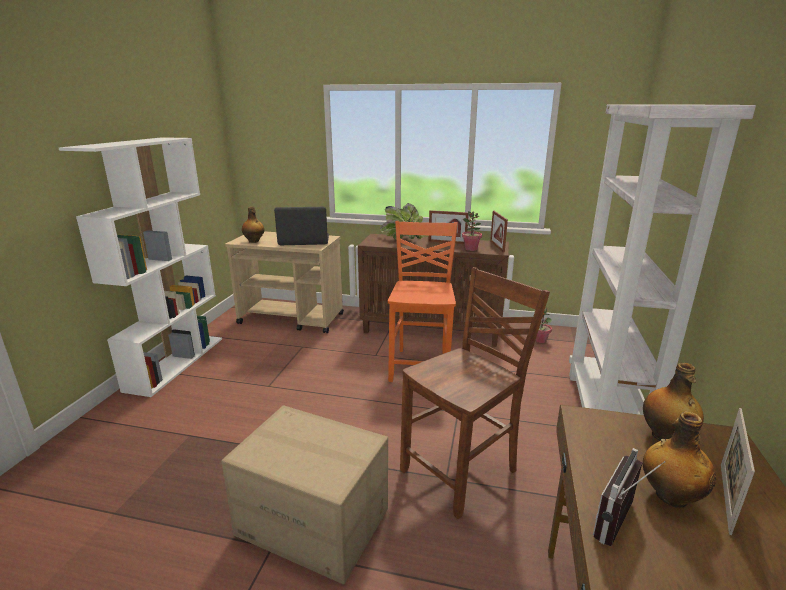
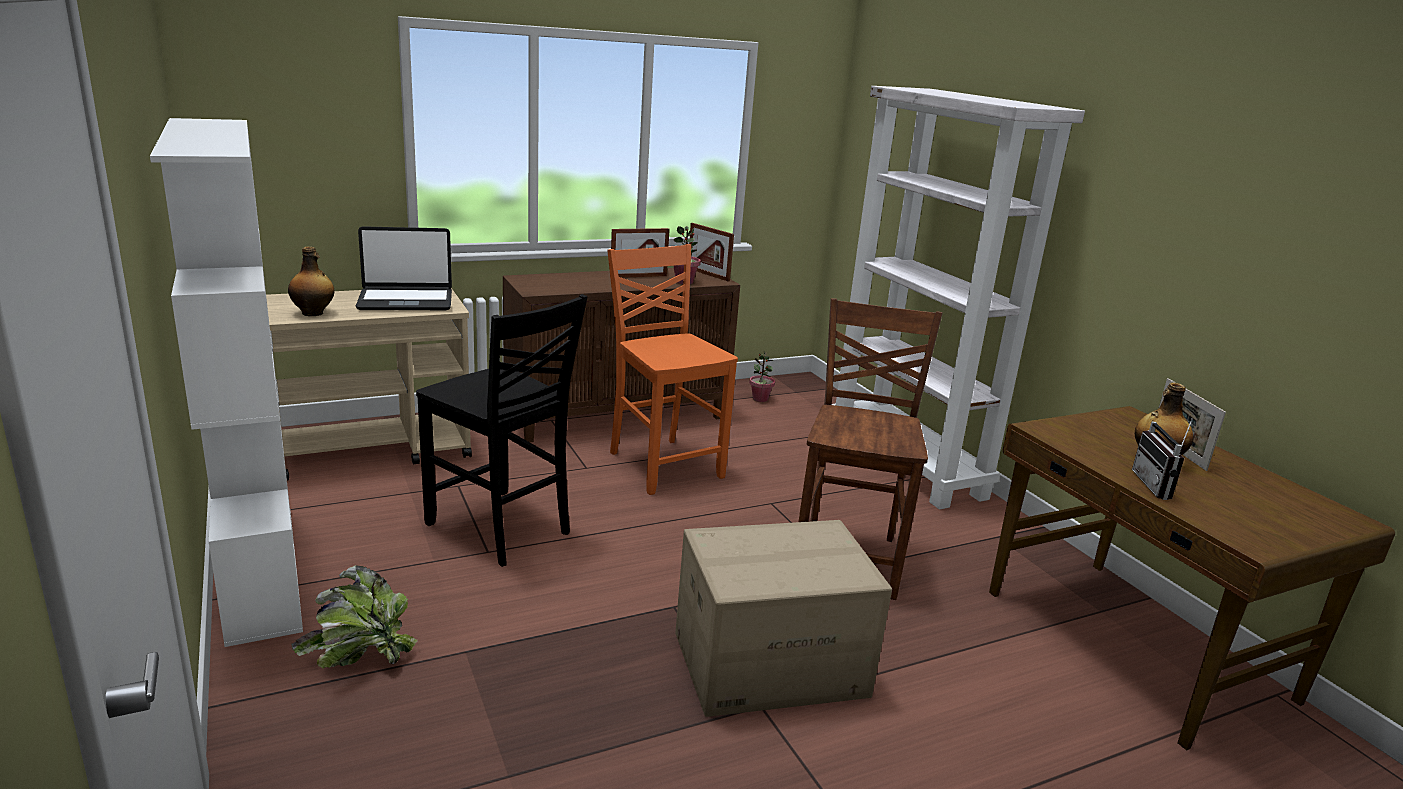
camera: 40 degrees left, 0 degrees up
laptop [274,207,329,245] -> laptop turned 150 degrees counterclockwise [356,226,452,310]
potted plant [380,203,424,240] -> potted plant moved to [291,565,418,668]
bottle [643,363,704,441] -> none
none -> black chair [416,294,587,567]

